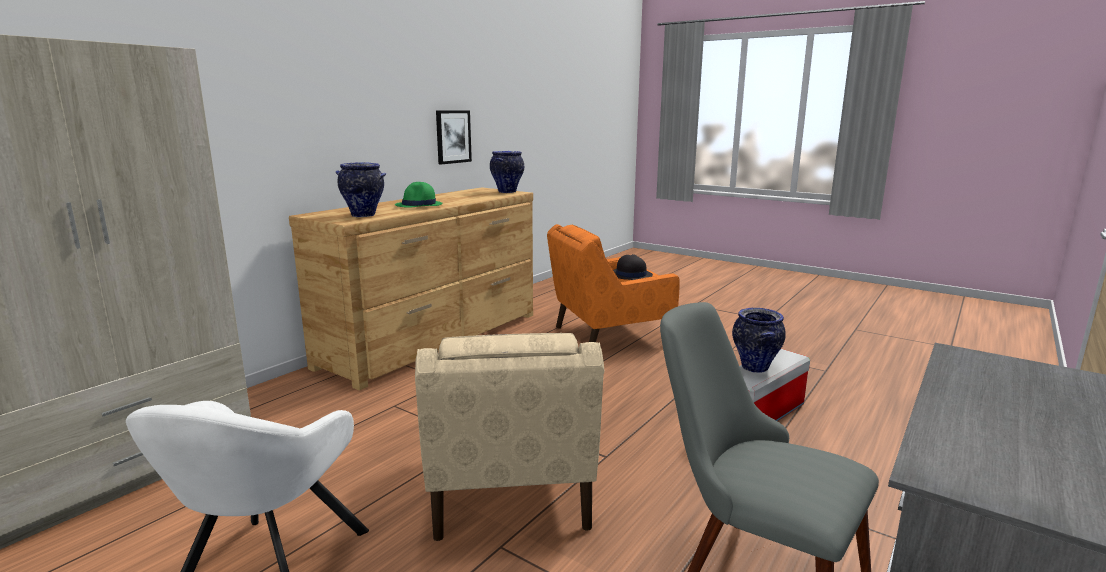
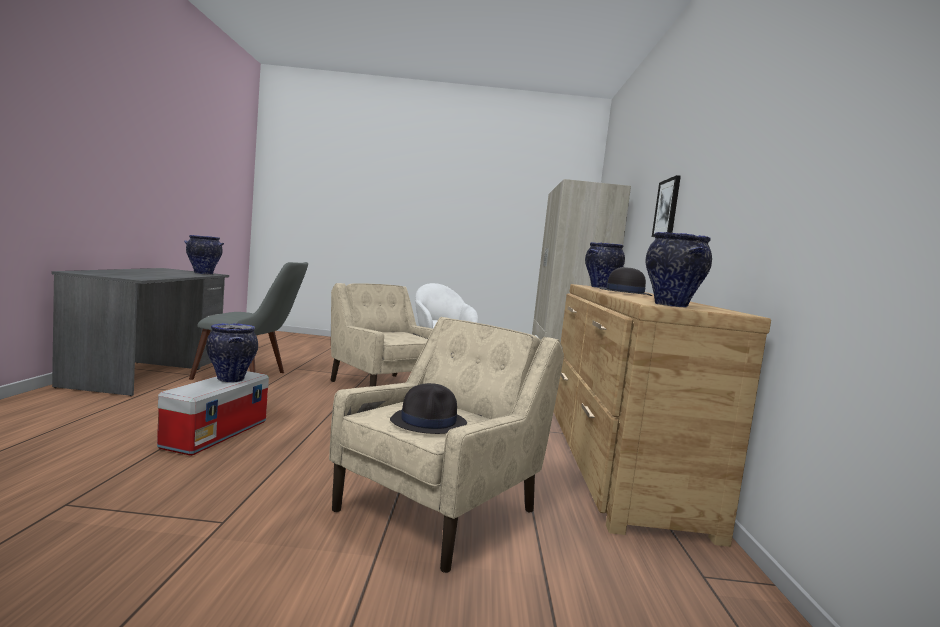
camera: 145 degrees right, 10 degrees down
green hat [395,182,443,208] -> black hat [599,267,652,296]
picture [436,110,472,164] -> picture moved to [652,175,681,237]
orange armchair [547,224,680,342] -> beige armchair [329,317,564,573]
none -> vase [184,235,224,274]

